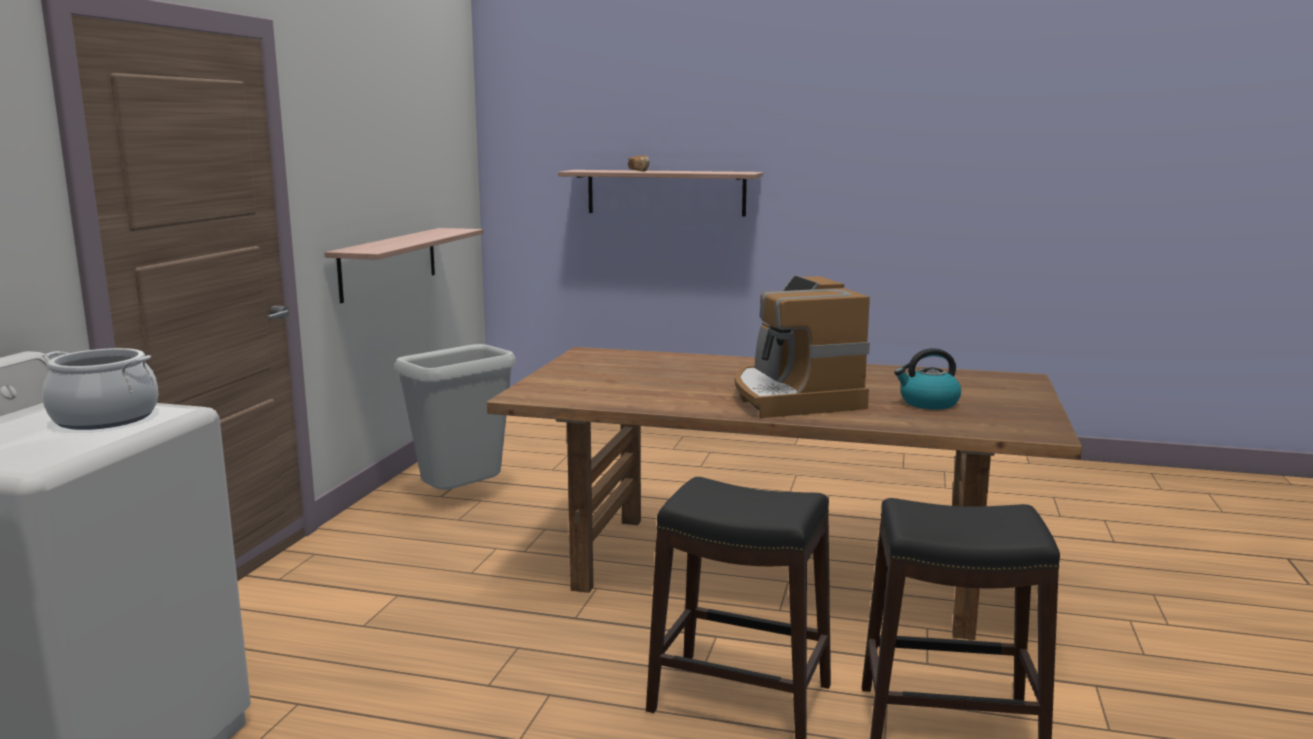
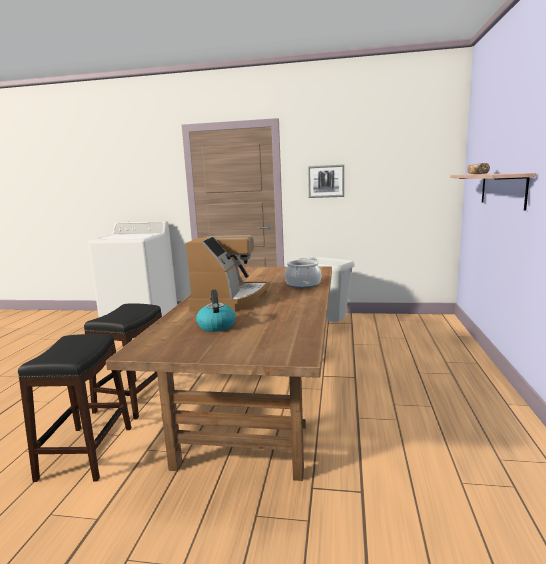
camera: 85 degrees right, 0 degrees up
cooking pot [42,348,158,430] -> cooking pot moved to [285,258,321,288]
shelf [325,228,483,303] -> none
coffee machine [735,275,870,418] -> coffee machine turned 120 degrees clockwise [186,235,270,312]
none -> picture [308,165,344,198]

